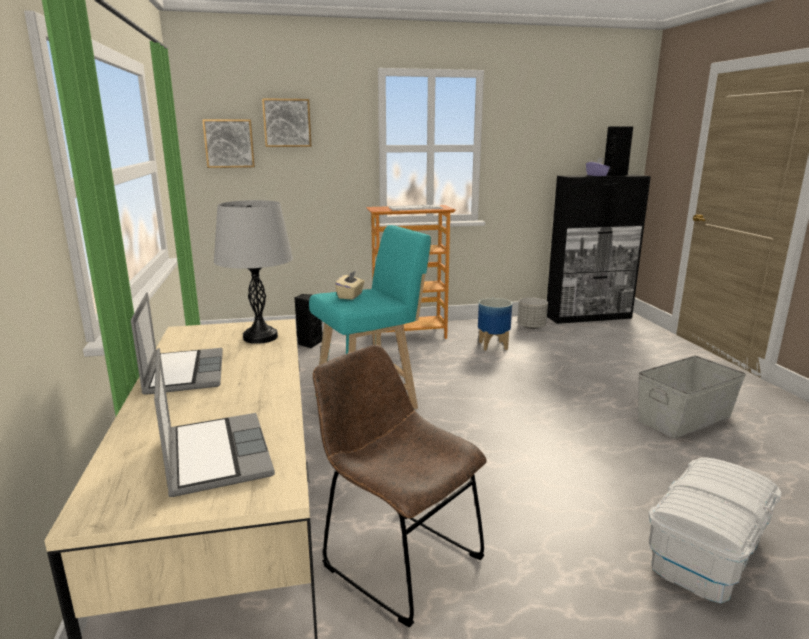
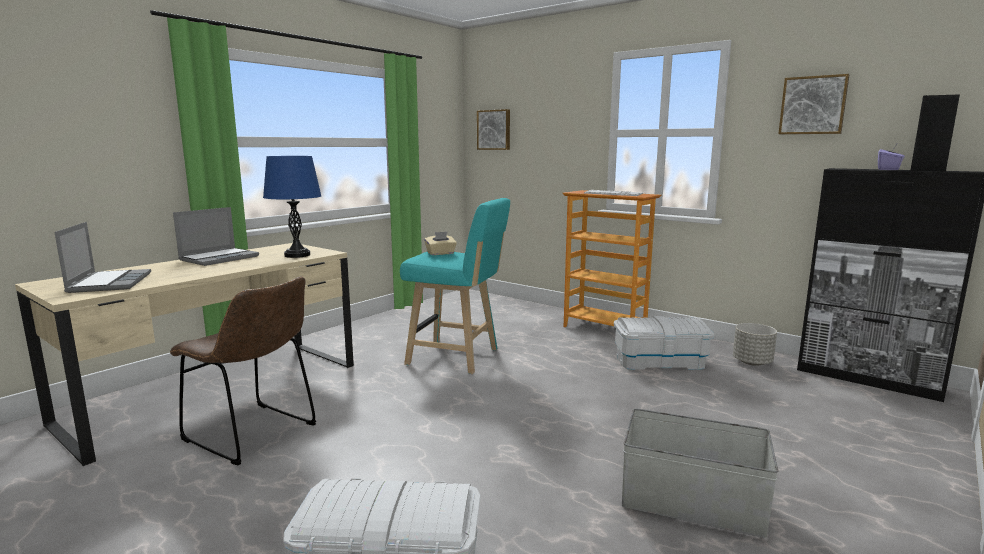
camera: 50 degrees right, 5 degrees down
laptop [154,348,275,497] -> laptop turned 45 degrees counterclockwise [54,222,151,293]
grey table lamp [214,200,293,344] -> blue table lamp [263,156,321,258]
picture [262,98,312,147] -> picture moved to [778,74,850,134]
black speaker [294,294,322,349] -> none
brown chair [313,345,487,628] -> brown chair turned 120 degrees clockwise [170,277,316,465]
planter [478,298,512,351] -> white storage box [614,316,714,370]

